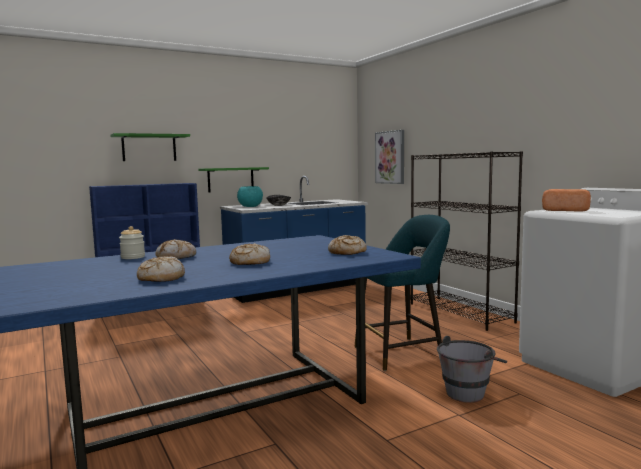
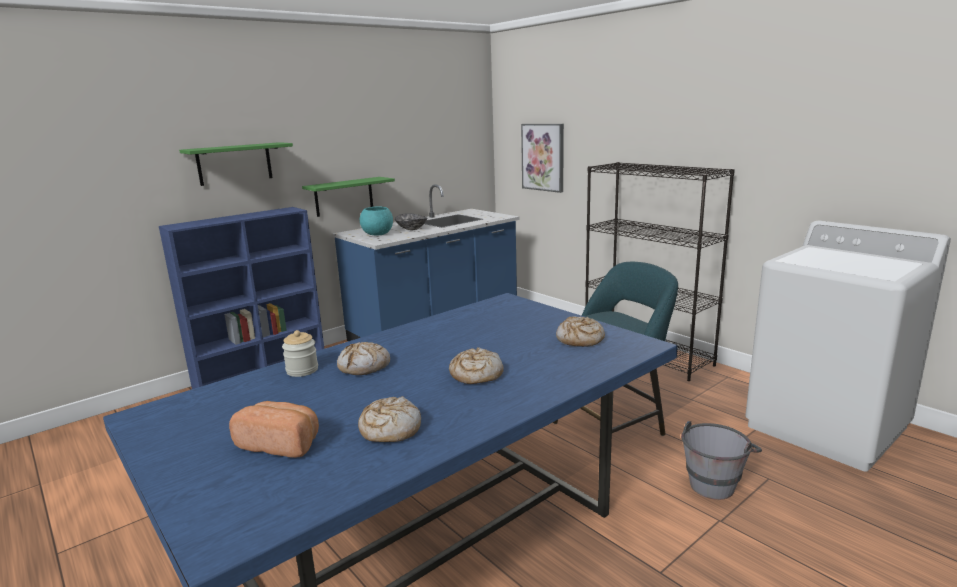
camera: 10 degrees left, 10 degrees up
bread [542,189,591,211] -> bread moved to [229,401,319,458]

